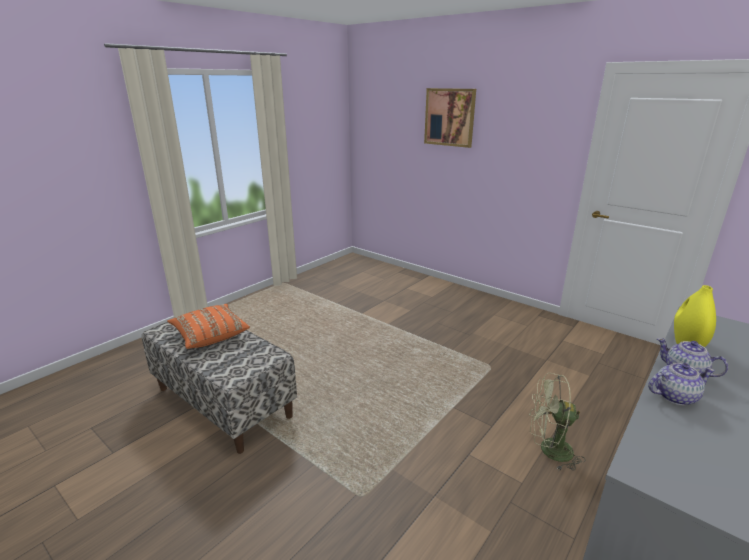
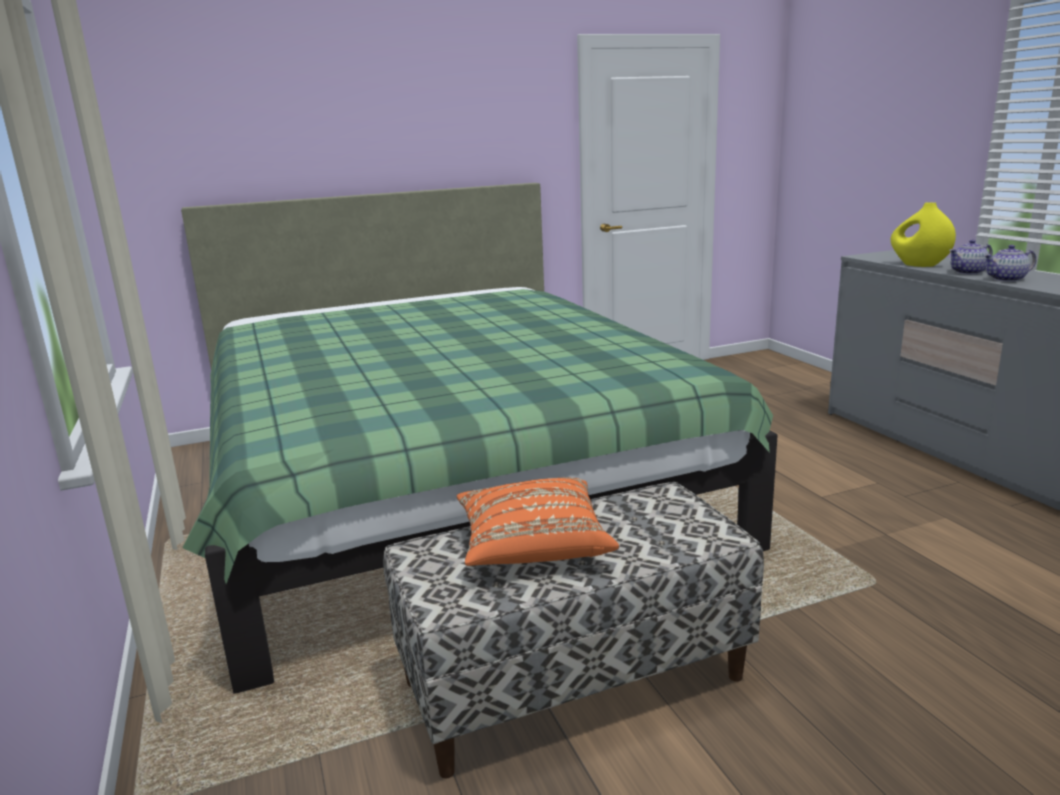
camera: 60 degrees left, 5 degrees down
picture [424,88,476,148] -> none
green fan [529,373,586,470] -> none
teapot [648,363,715,405] -> teapot turned 120 degrees counterclockwise [983,245,1036,282]
none -> green bed [181,183,778,693]

